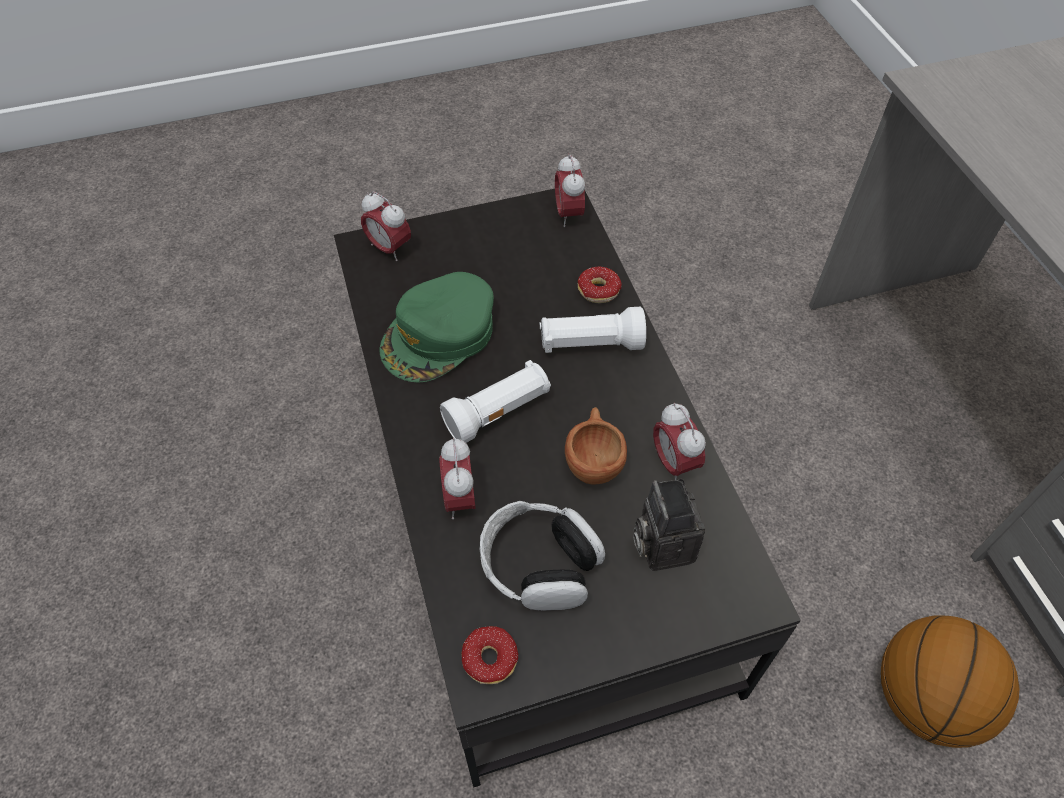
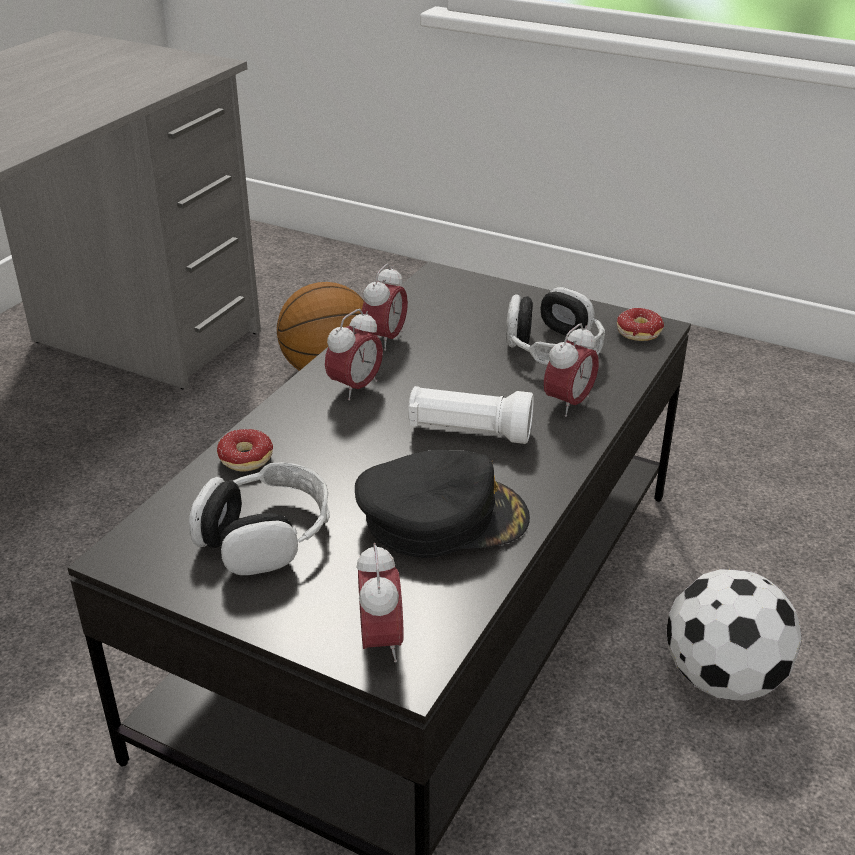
camera: 135 degrees left, 20 degrees down
green cap [380,272,494,383] -> black cap [355,450,530,558]
white flashlight [540,307,646,353] -> none
alarm clock [555,154,585,227] -> alarm clock moved to [325,309,383,400]
brown cup [565,407,627,485] -> none
camera [633,479,705,571] -> none
none -> headphones [189,462,330,575]
none -> football [666,569,802,701]

